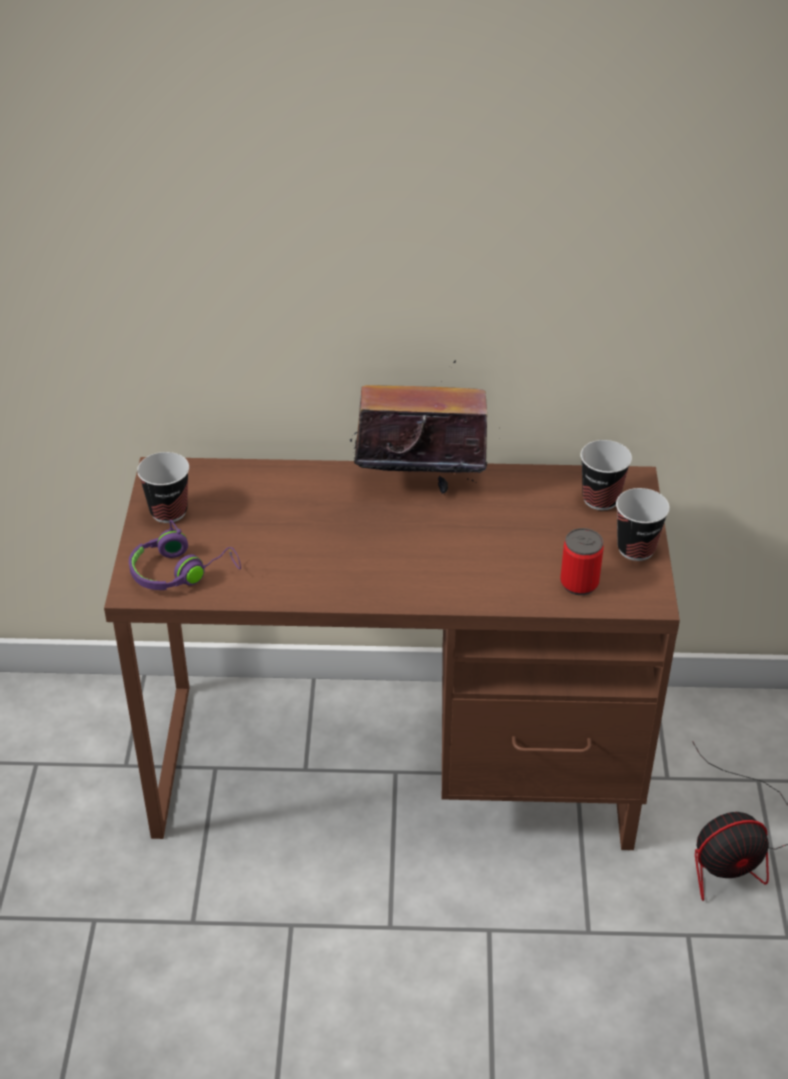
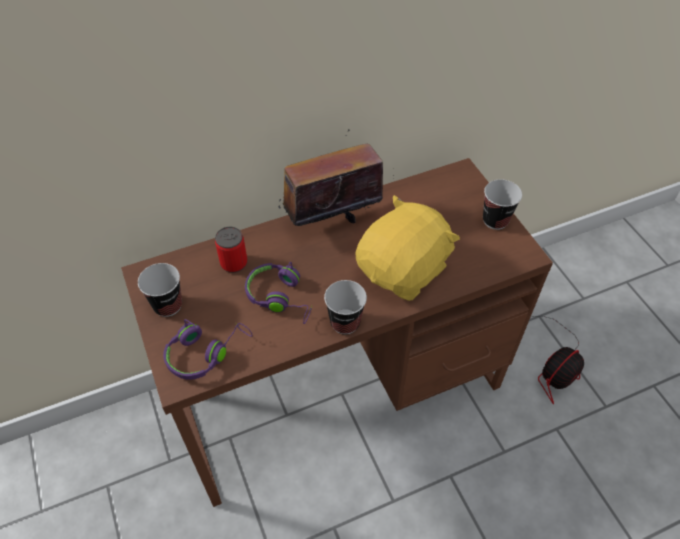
camera: 25 degrees left, 10 degrees up
can [560,528,604,595] -> can moved to [215,227,247,273]
cup [580,440,632,510] -> cup moved to [324,280,367,334]
none -> purple headphones [245,262,312,324]
none -> yellow plush toy [356,195,460,301]

